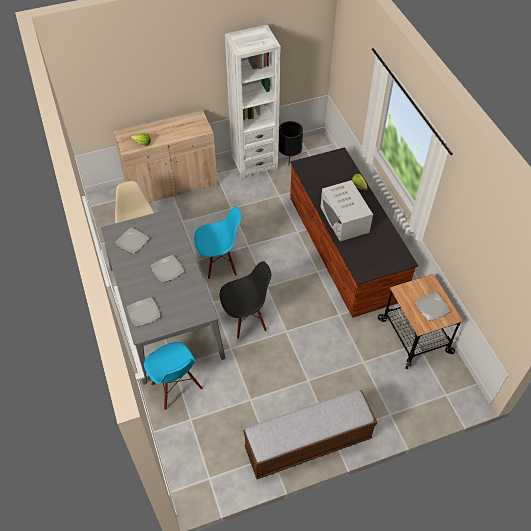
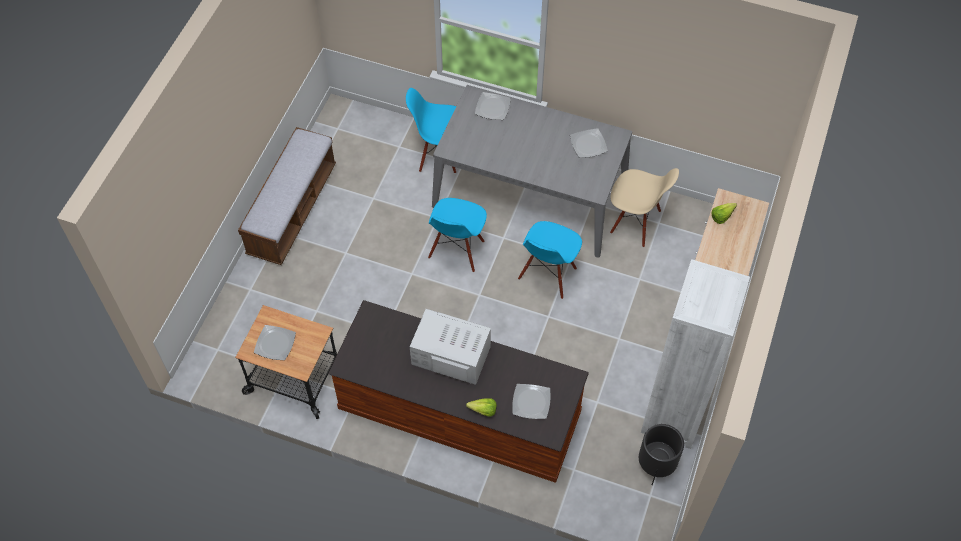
camera: 130 degrees right, 5 degrees up
plate [150,255,184,283] -> plate moved to [512,384,551,419]
black chair [220,261,271,339] -> blue chair [428,198,487,272]

